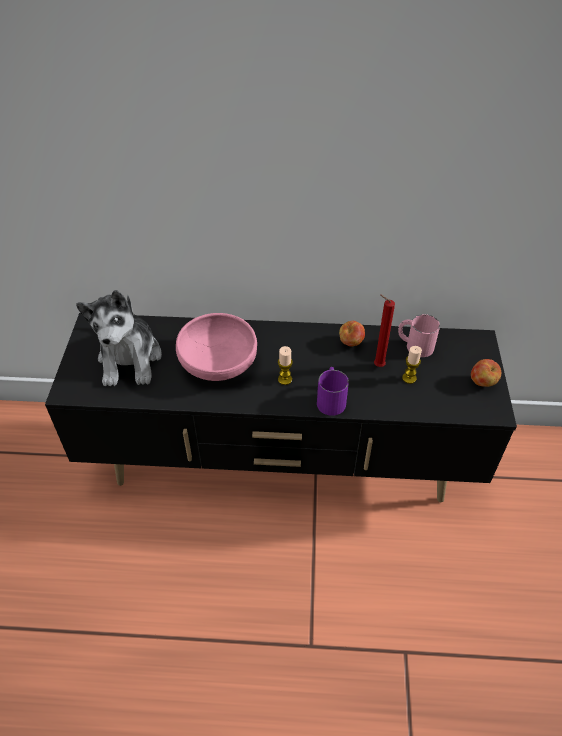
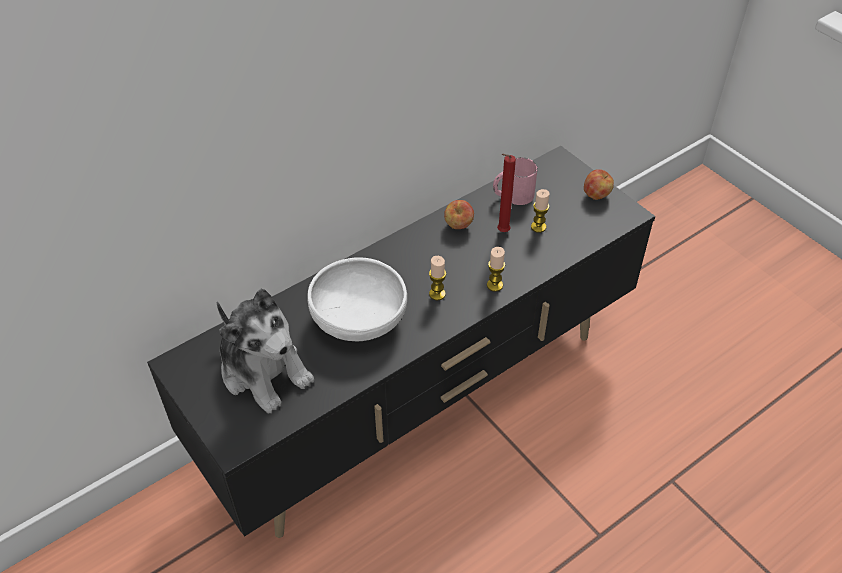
camera: 40 degrees left, 0 degrees up
pink bowl [176,313,257,381] -> white bowl [307,257,407,341]
purple mug [317,367,349,416] -> candle [487,247,505,292]

